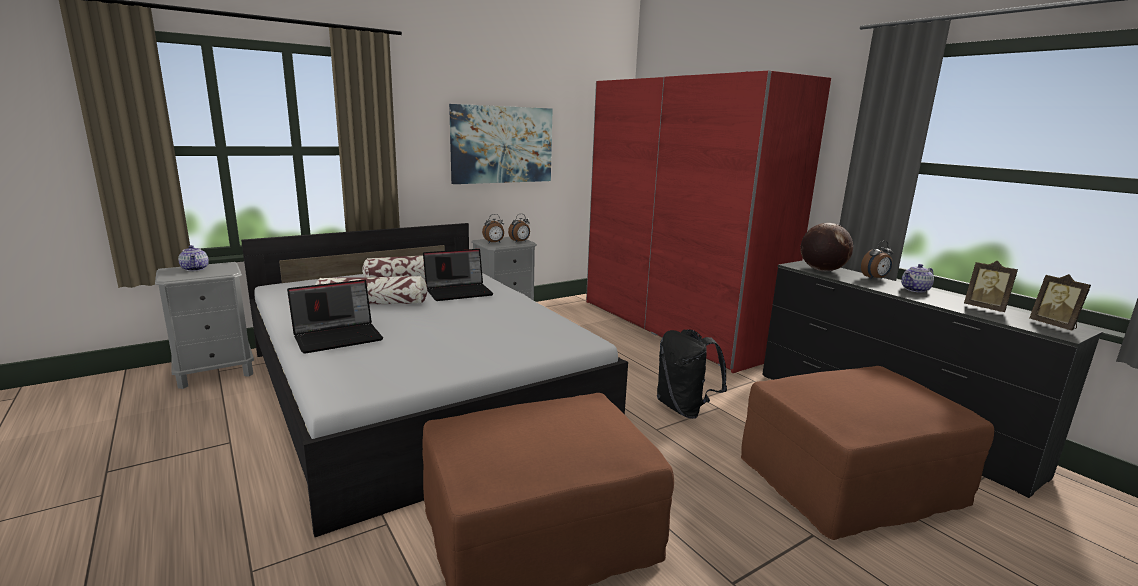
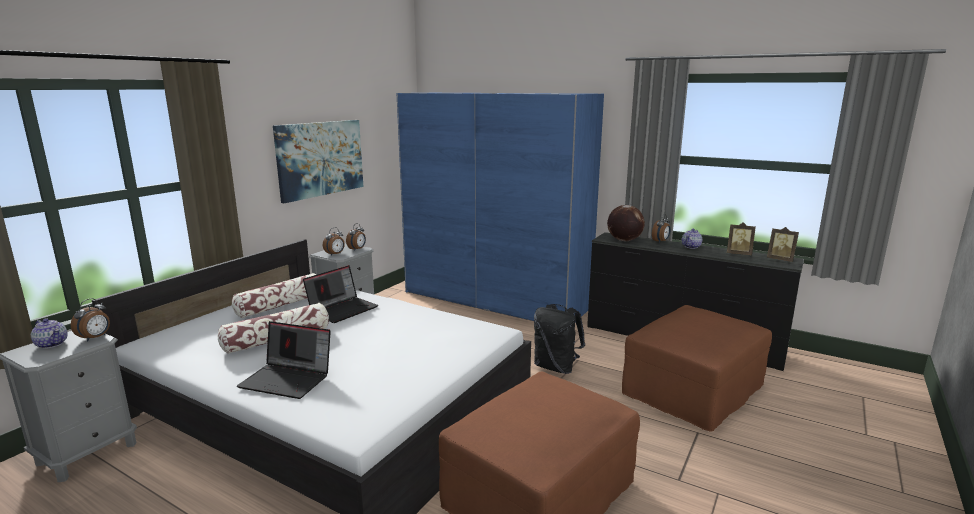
camera: 25 degrees left, 0 degrees up
laptop [287,279,383,354] -> laptop turned 75 degrees clockwise [237,321,331,399]
red wardrobe [586,70,831,373] -> blue wardrobe [396,93,604,322]
none -> alarm clock [71,298,110,341]

